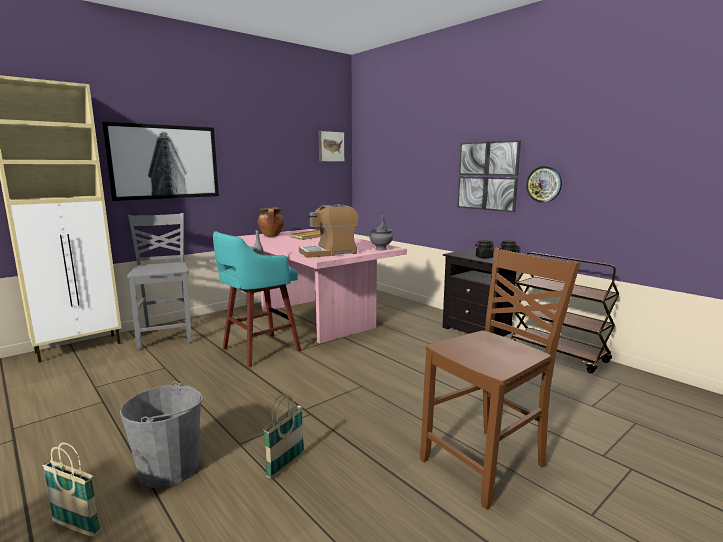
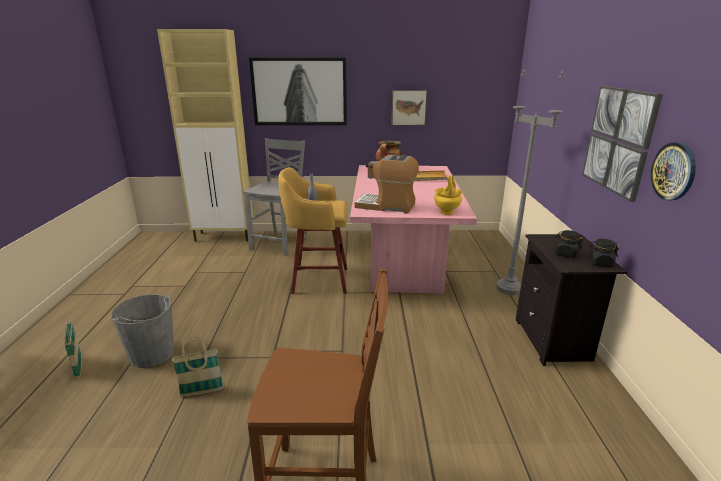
camera: 40 degrees right, 10 degrees up
turquoise stool [213,231,301,367] -> yellow stool [278,167,347,294]
picture [319,130,345,162] -> picture moved to [391,90,427,125]
grey vase [369,215,393,250] -> yellow vase [434,174,462,215]
brown cart [510,252,619,373] -> none
none -> grey floor lamp [497,69,565,295]

